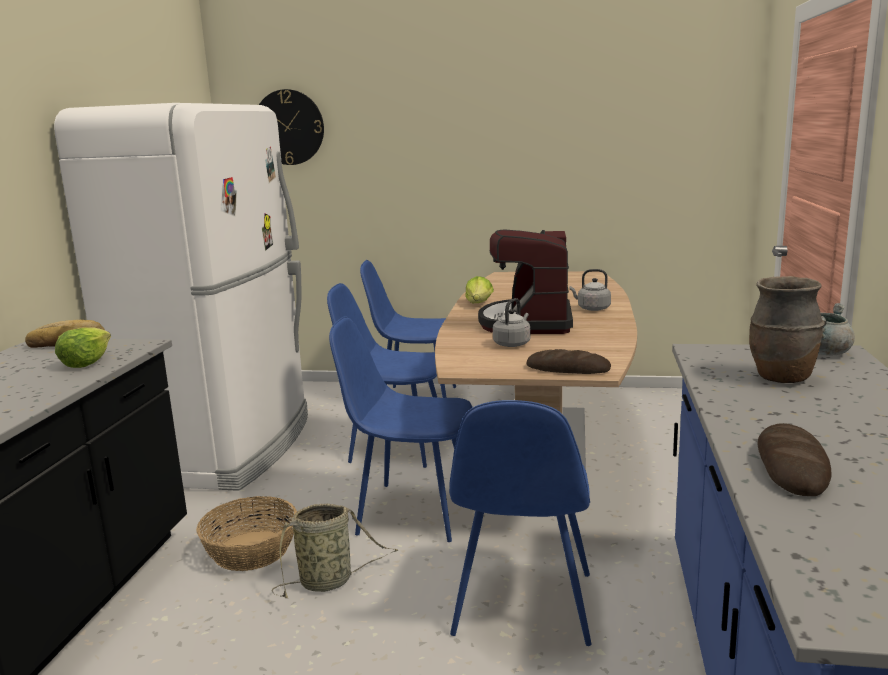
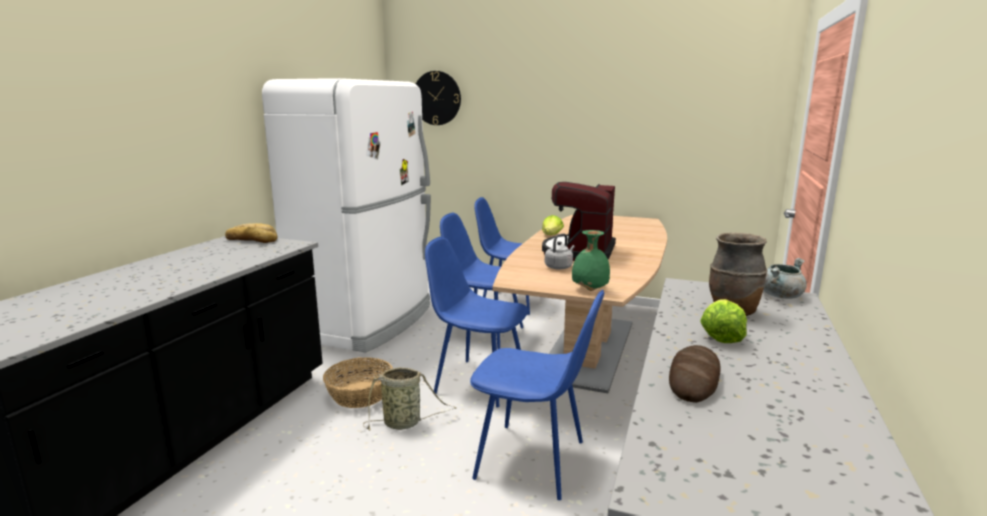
camera: 10 degrees right, 0 degrees up
lettuce [55,328,111,368] -> lettuce moved to [700,299,747,343]
blue chair [449,400,592,646] -> blue chair turned 90 degrees counterclockwise [470,290,604,500]
bread [527,349,611,374] -> green vase [572,230,610,291]
grey kettle [569,269,611,311] -> none

